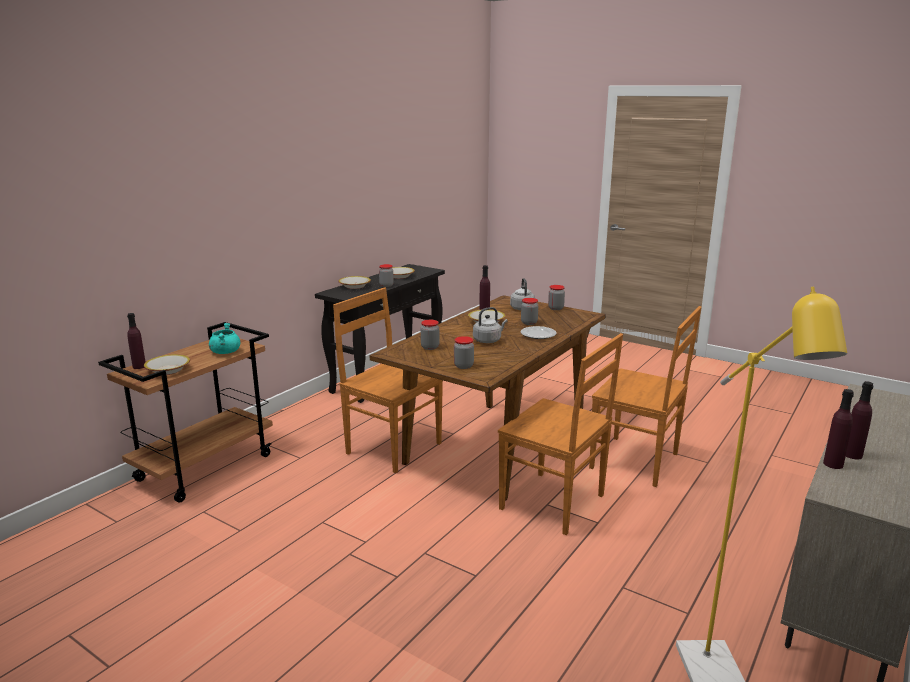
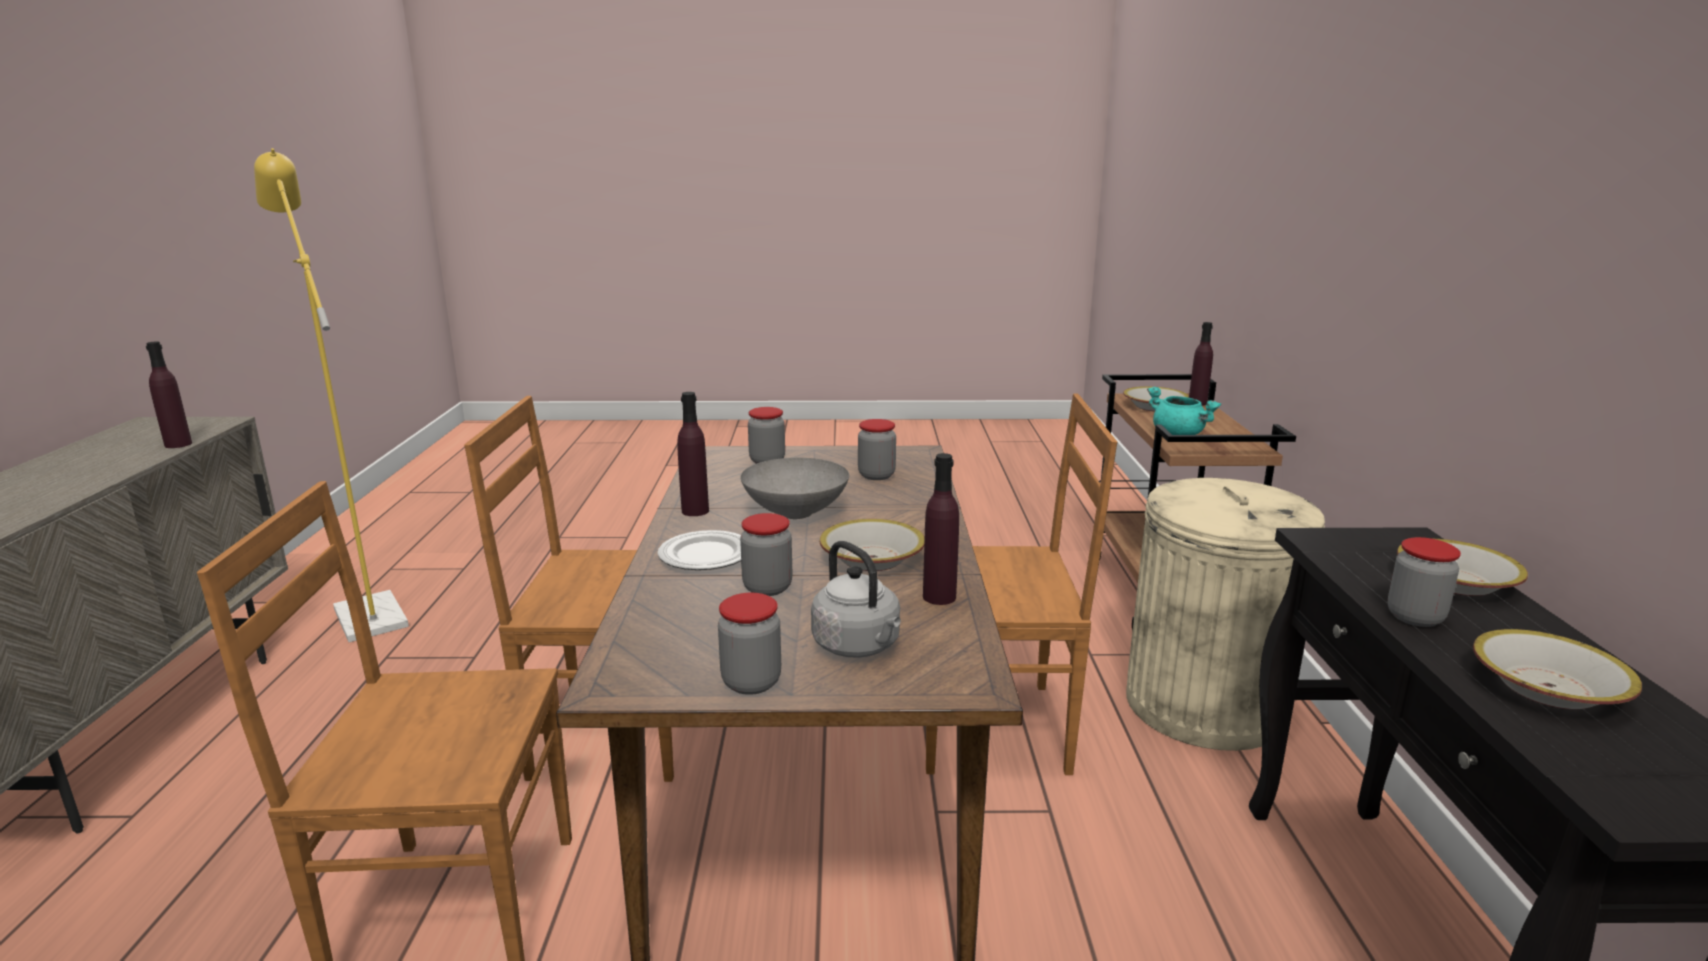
camera: 145 degrees right, 0 degrees up
grey kettle [473,307,508,343] -> grey bowl [740,458,849,519]
purple bottle [846,381,873,460] -> purple bottle moved to [677,392,709,516]
none -> beige trash can [1126,478,1325,751]

